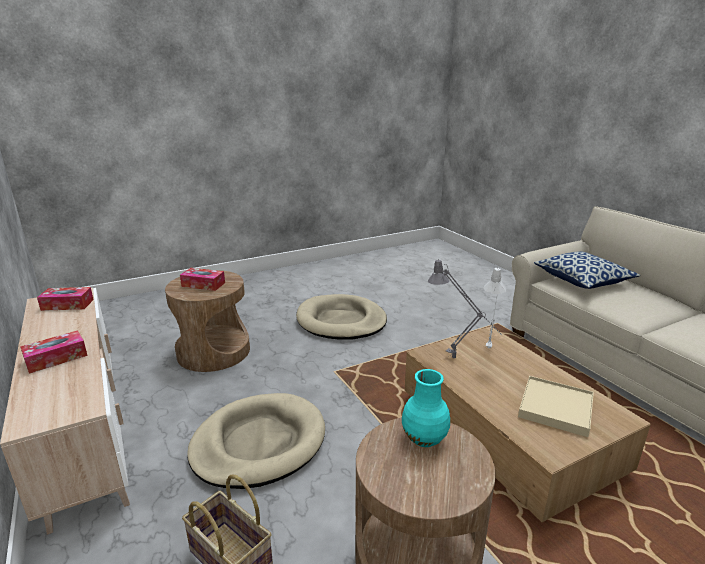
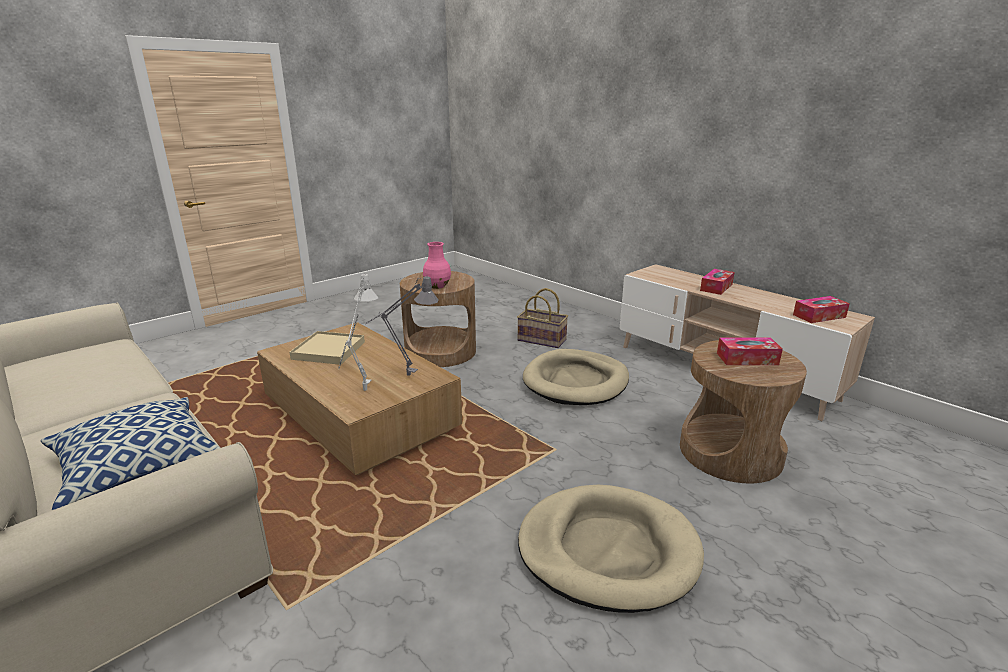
camera: 165 degrees right, 0 degrees up
turquoise vase [402,369,450,447] -> pink vase [423,242,451,289]

